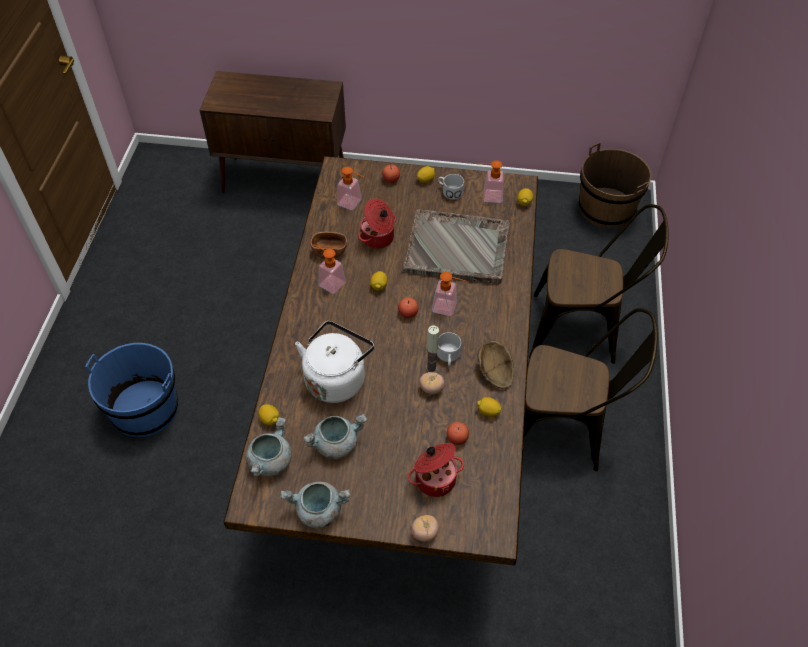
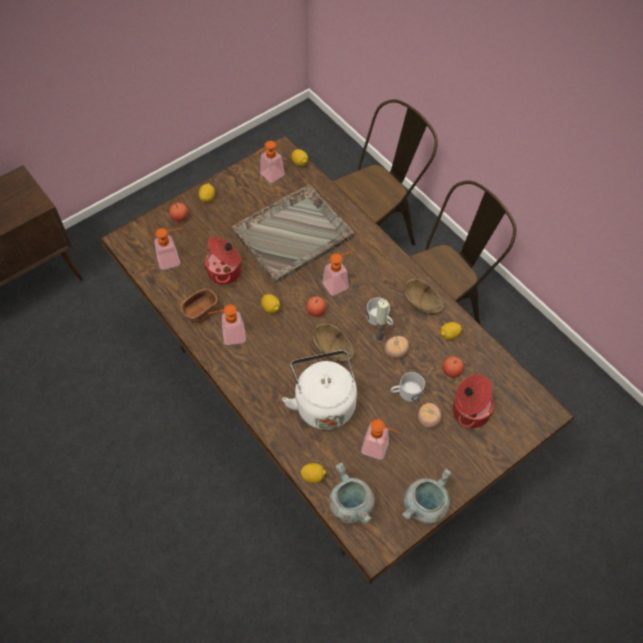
camera: 45 degrees left, 5 degrees up
blue bucket [85,343,178,437] -> none
grey cooking pot [303,414,367,459] -> soap dispenser [361,419,400,460]
tomato [411,515,439,542] -> tomato moved to [418,403,441,428]
white mug [438,174,464,200] -> white mug moved to [390,372,425,402]
brown bucket [579,142,652,228] -> none
none -> brown bowl [312,323,355,362]

